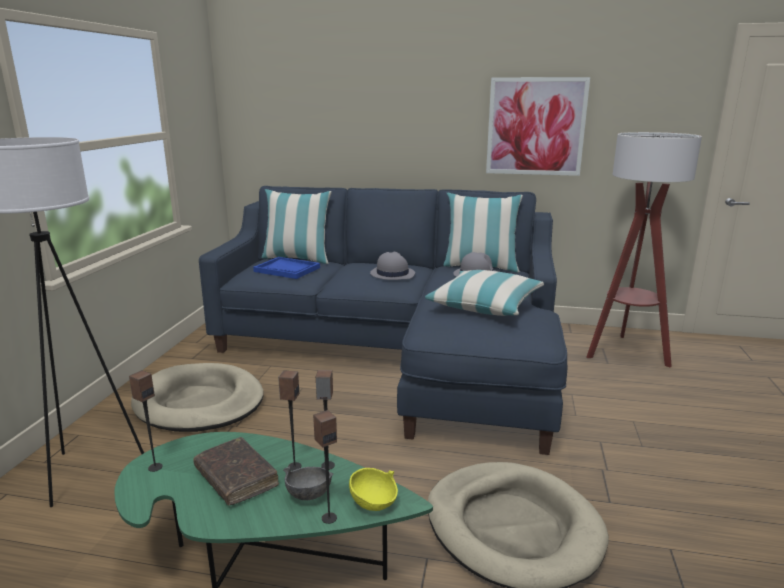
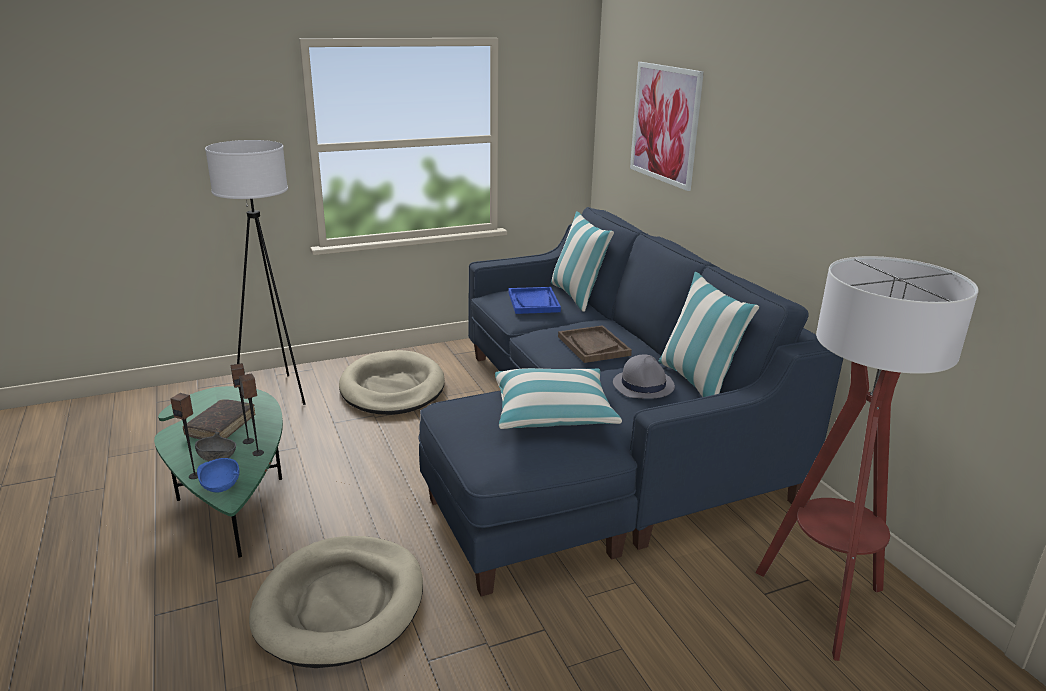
camera: 55 degrees right, 5 degrees up
speaker [129,370,163,472] -> none
yellow bowl [349,468,398,511] -> blue bowl [197,458,240,493]
grey hat [370,252,415,280] -> brown tray [558,325,632,363]
picture [486,77,590,176] -> picture moved to [630,62,704,191]

